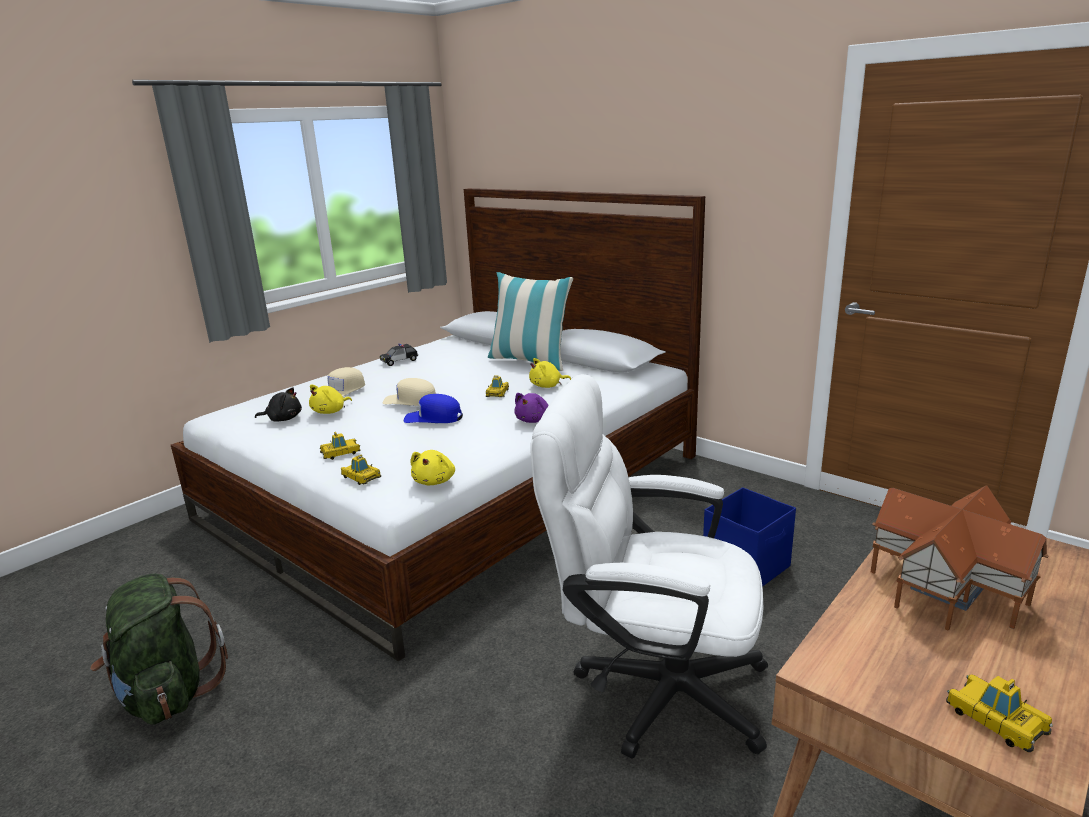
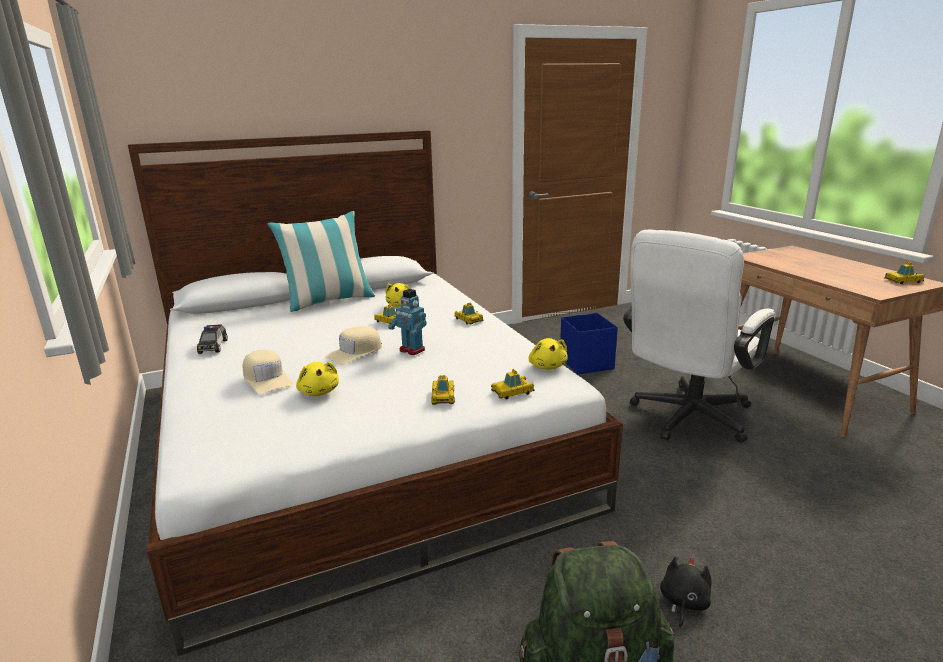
camera: 65 degrees left, 0 degrees up
black plush toy [255,387,302,422] -> black plush toy moved to [660,556,712,628]
blue cap [404,394,463,423] -> toy robot [388,289,427,355]
yellow plush toy [410,450,455,485] -> yellow plush toy turned 45 degrees clockwise [528,338,568,370]
purple plush toy [514,393,549,423] -> toy car [454,303,483,324]
toy house [871,485,1049,631] -> none

